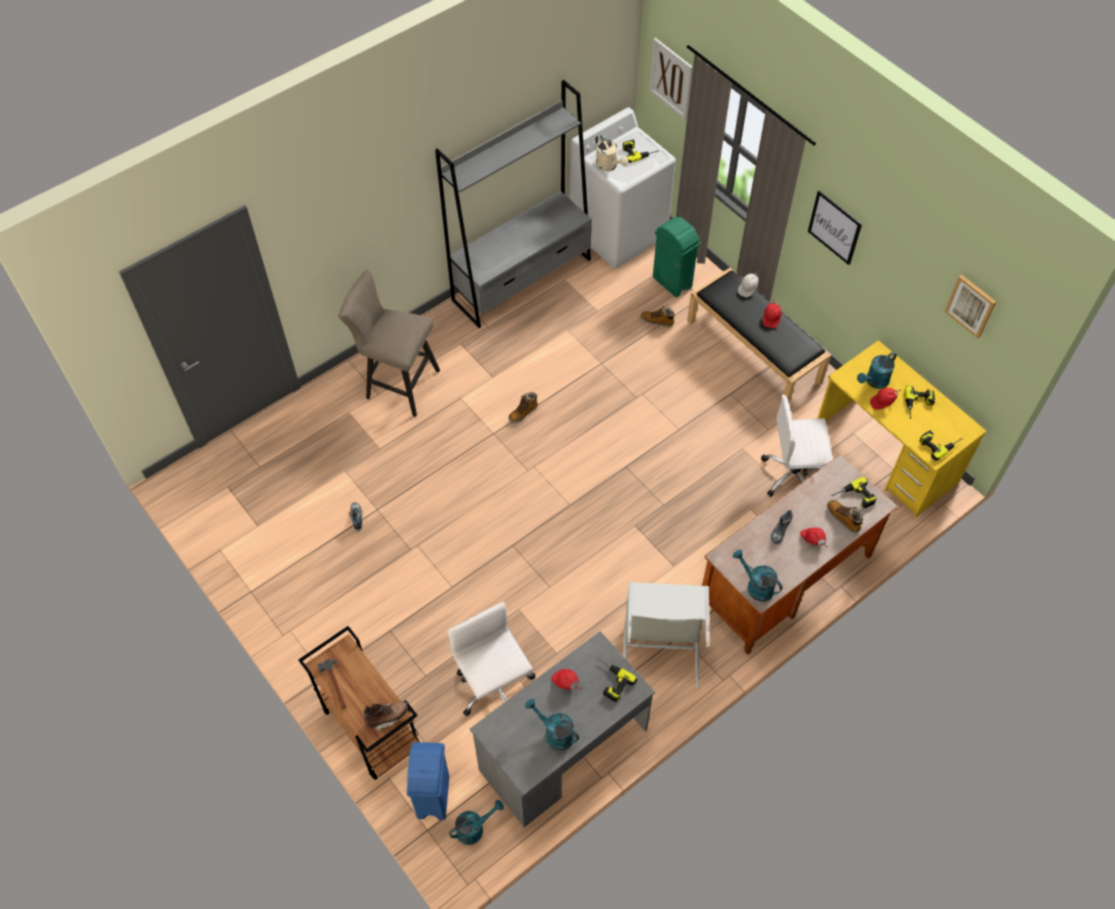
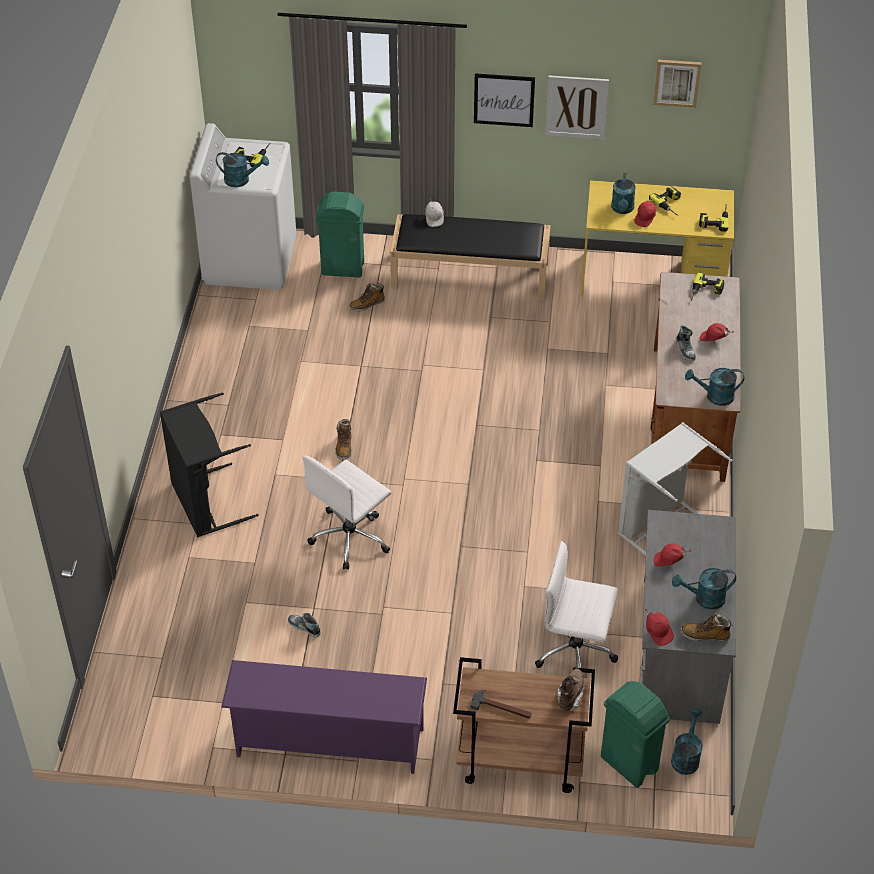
camera: 45 degrees left, 10 degrees down
beige stool [338,270,440,417] -> black laundry basket [160,392,259,538]
blue trash can [407,742,449,820] -> green trash can [601,681,670,788]
grey bookcase [435,80,592,328] -> none
beige watering can [595,135,629,171] -> turquoise watering can [216,152,269,187]
power drill [597,659,637,702] -> none
picture [650,38,693,120] -> picture moved to [545,76,609,140]
white office chair [761,395,833,497] -> white office chair moved to [302,455,391,570]
red cap [763,302,781,328] -> red cap moved to [645,609,674,646]
boot [827,500,863,533] -> boot moved to [681,613,733,642]
none -> purple shoe rack [221,660,427,774]

